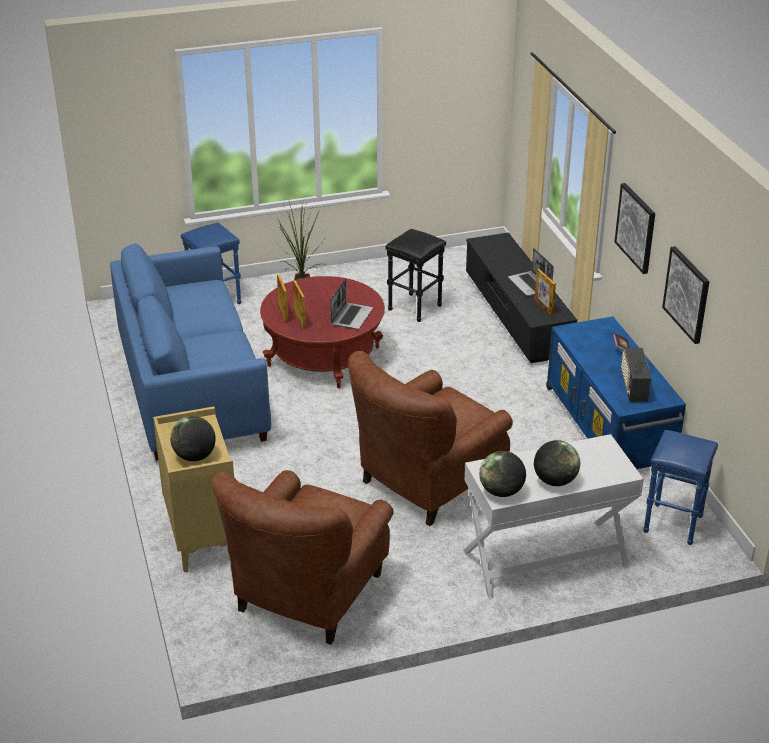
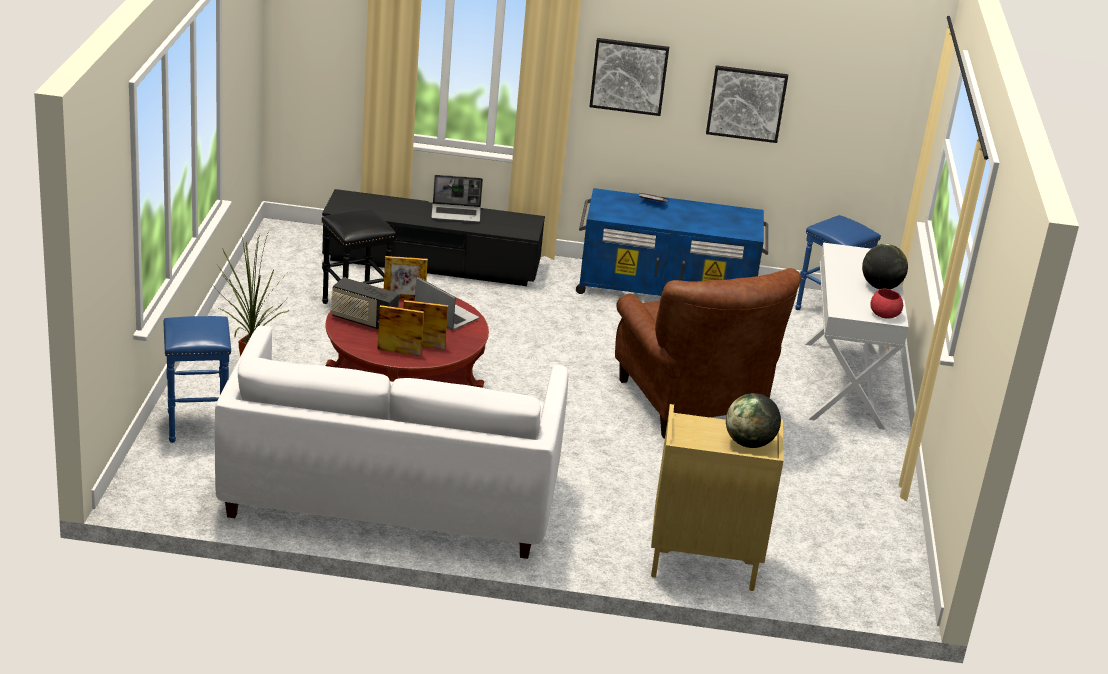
camera: 70 degrees left, 5 degrees down
blue sofa [110,244,271,461] -> white sofa [215,326,568,559]
brown armchair [211,470,393,645] -> none
globe [479,451,526,497] -> red bowl [870,289,903,319]
picture frame [535,269,556,315] -> picture frame moved to [384,256,428,301]
radio [621,348,651,402] -> radio moved to [331,277,399,329]

